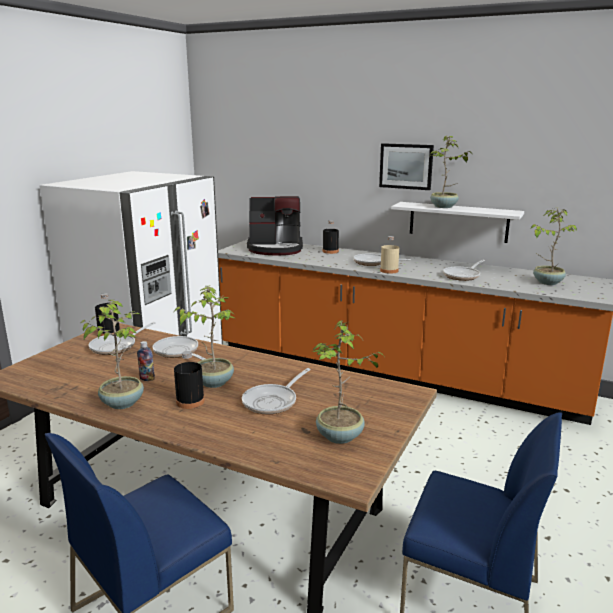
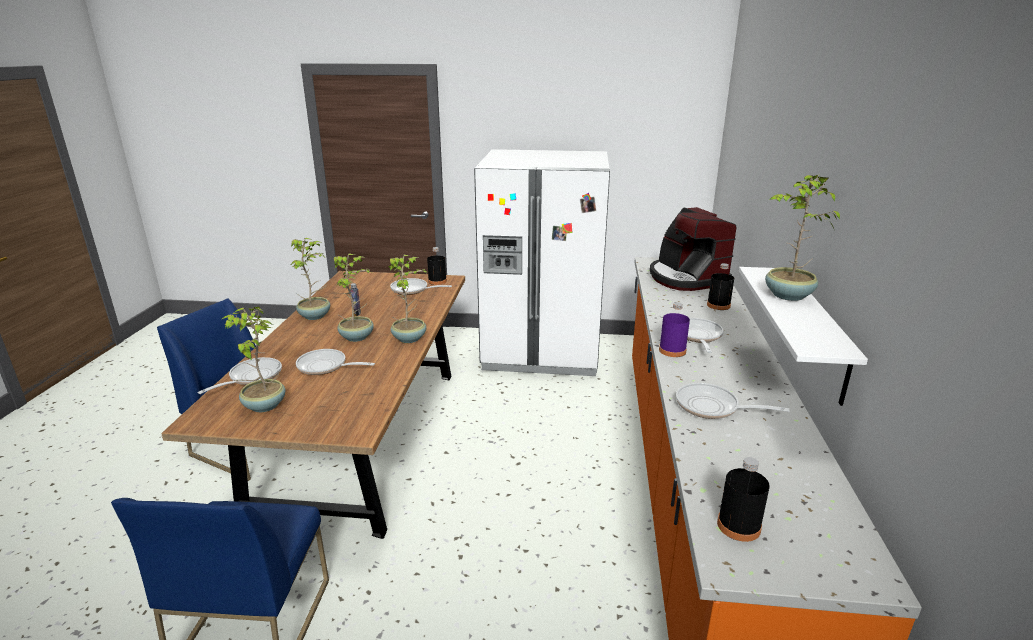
camera: 70 degrees right, 5 degrees up
frying pan [153,336,206,360] -> frying pan moved to [198,357,282,394]
black bottle [174,351,205,409] -> black bottle moved to [717,457,770,542]
picture [379,143,434,190] -> none
beige bottle [380,236,399,274] -> purple bottle [659,302,690,357]
potted plant [531,208,577,285] -> potted plant moved to [388,255,427,343]

